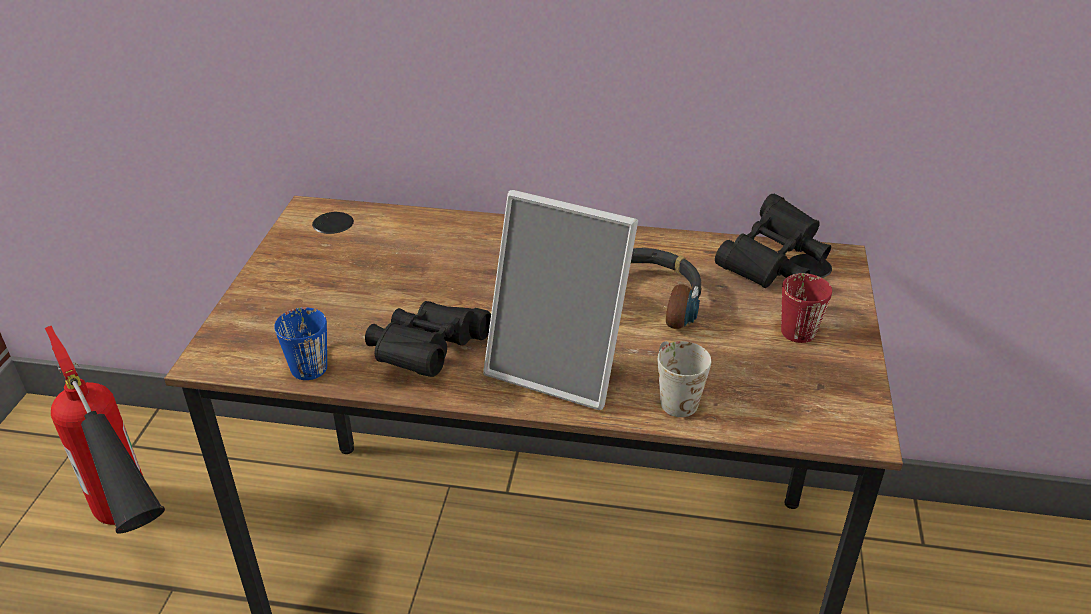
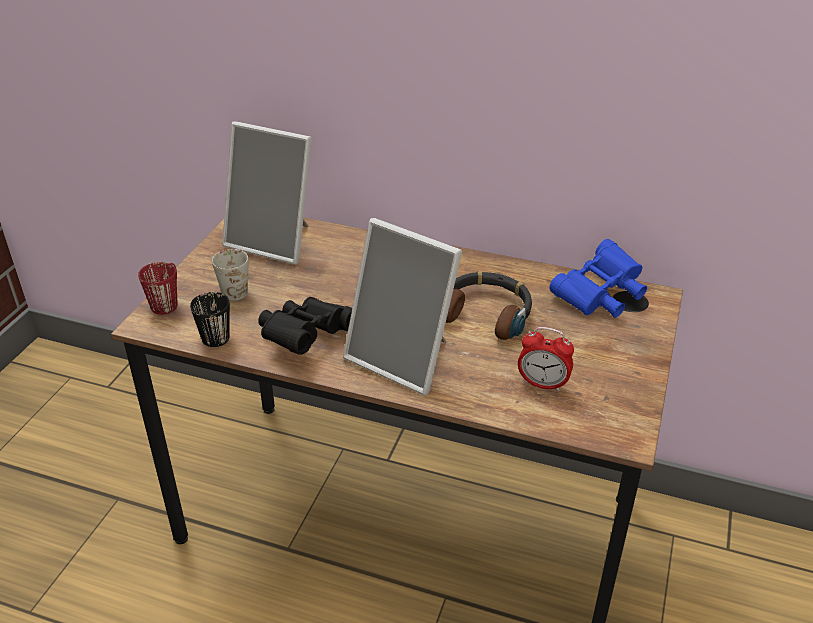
camera: 10 degrees right, 0 degrees up
fire extinguisher [45,326,165,534] -> none
blue mug [274,308,327,380] -> black mug [190,292,230,347]
white mug [658,341,711,417] -> white mug moved to [212,249,248,301]
black binoculars [715,194,831,288] -> blue binoculars [549,239,647,318]
red mug [781,273,832,343] -> red mug moved to [138,262,177,315]
none -> picture frame [222,121,312,265]
none -> alarm clock [518,327,574,392]

